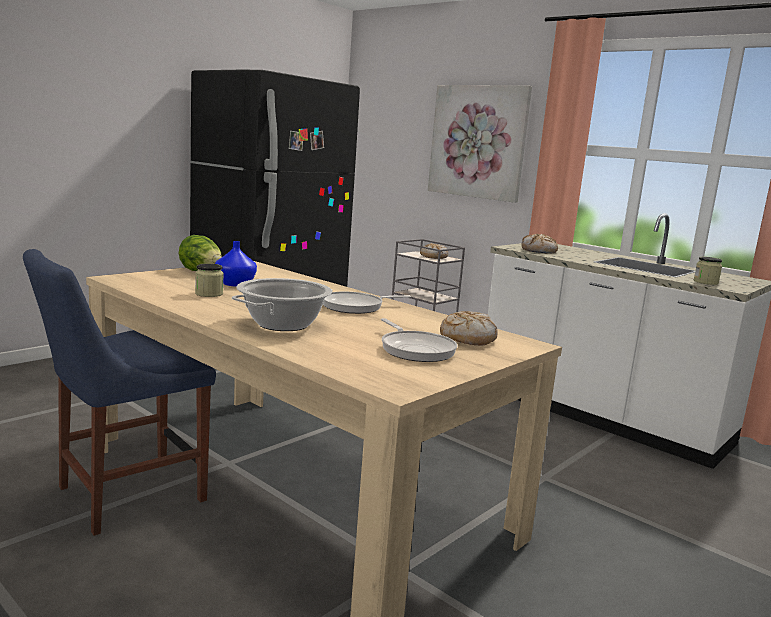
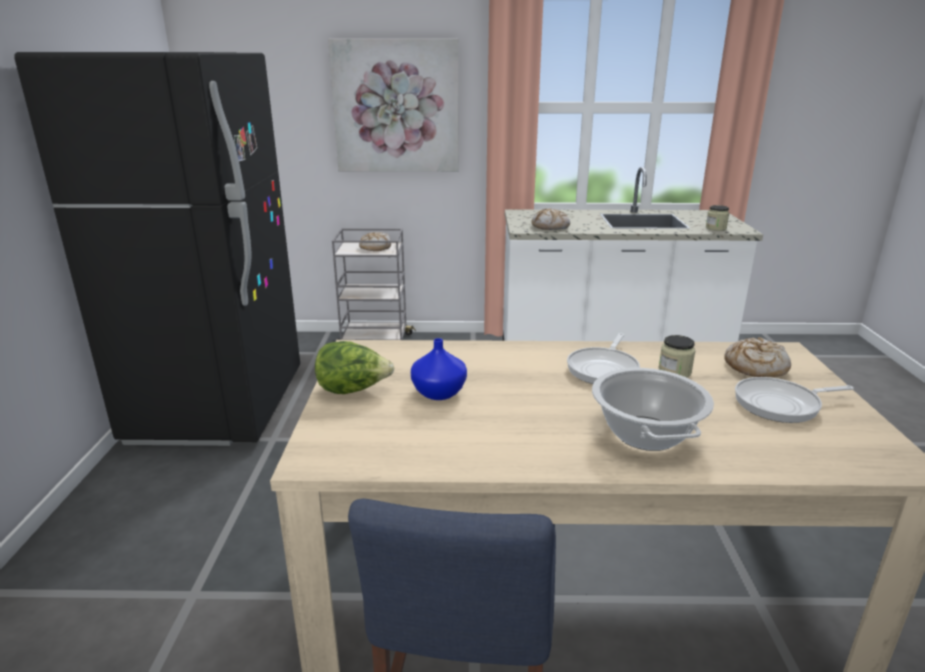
camera: 40 degrees left, 10 degrees up
jar [195,263,224,297] -> jar moved to [659,335,695,377]
frying pan [381,318,457,362] -> frying pan turned 150 degrees clockwise [735,377,854,423]

